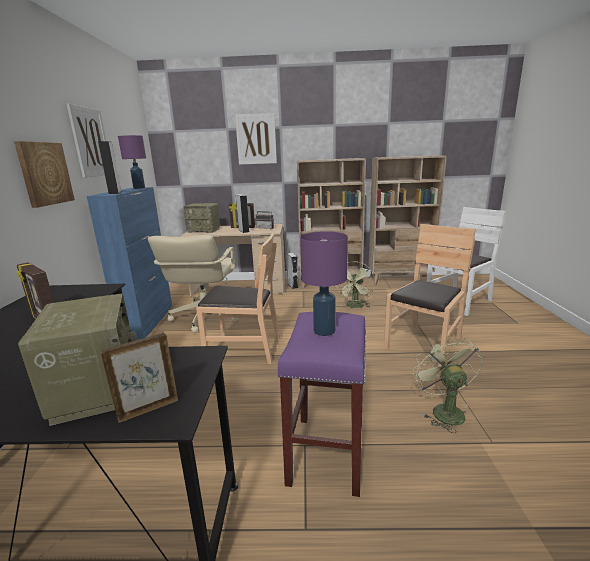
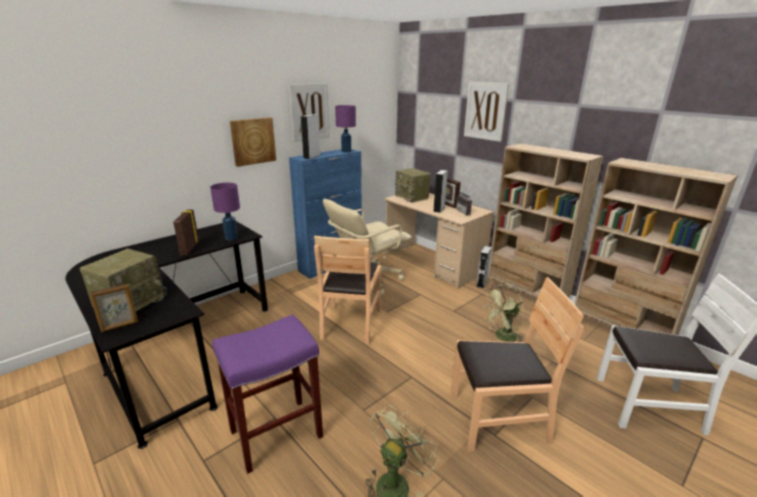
camera: 45 degrees right, 5 degrees up
picture frame [100,333,178,423] -> picture frame turned 135 degrees clockwise [89,284,138,332]
brown chair [196,233,280,364] -> brown chair turned 45 degrees clockwise [314,236,381,344]
purple table lamp [300,231,348,336] -> purple table lamp moved to [210,183,240,240]

